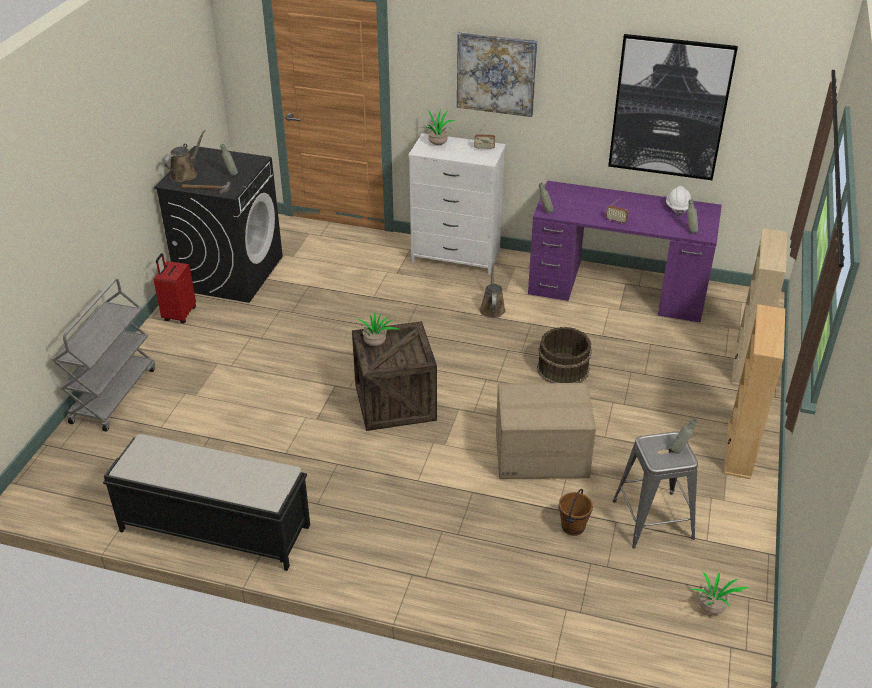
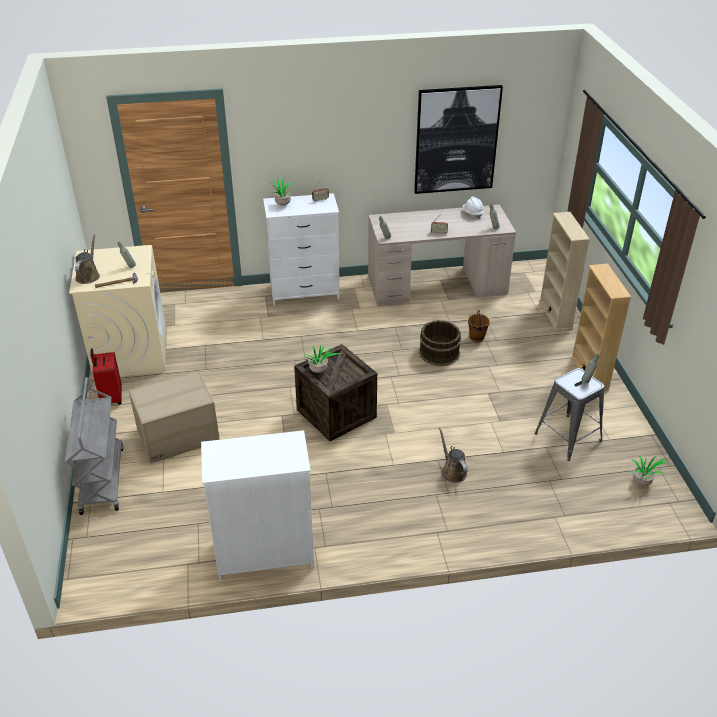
camera: 25 degrees left, 0 degrees up
black bench [103,434,310,571] -> white dresser [201,430,314,581]
black washing machine [154,146,283,303] -> beige washing machine [69,245,166,379]
picture [457,32,538,117] -> none
brown watering can [480,262,505,318] -> brown watering can moved to [439,427,468,483]
cardboard box [496,383,596,479] -> cardboard box moved to [129,371,220,463]
purple desk [528,181,722,323] -> beige desk [368,205,516,306]
brown bucket [559,489,593,536] -> brown bucket moved to [468,310,490,342]

